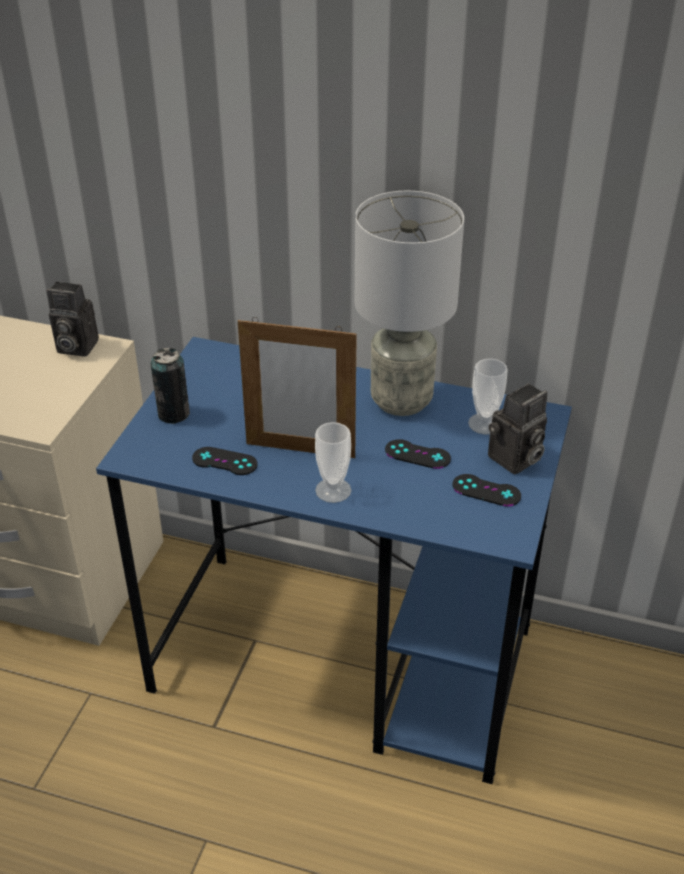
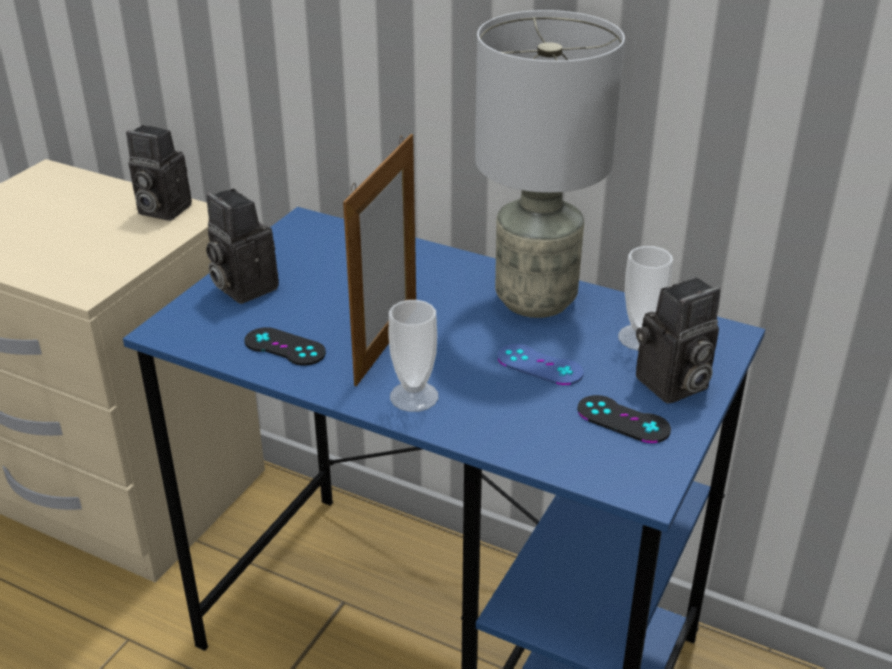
camera: 10 degrees right, 5 degrees down
can [151,348,190,424] -> camera [206,189,279,304]
picture frame [238,317,357,458] -> picture frame turned 90 degrees counterclockwise [343,134,416,386]
black game controller [385,439,451,469] -> blue game controller [497,344,584,385]

